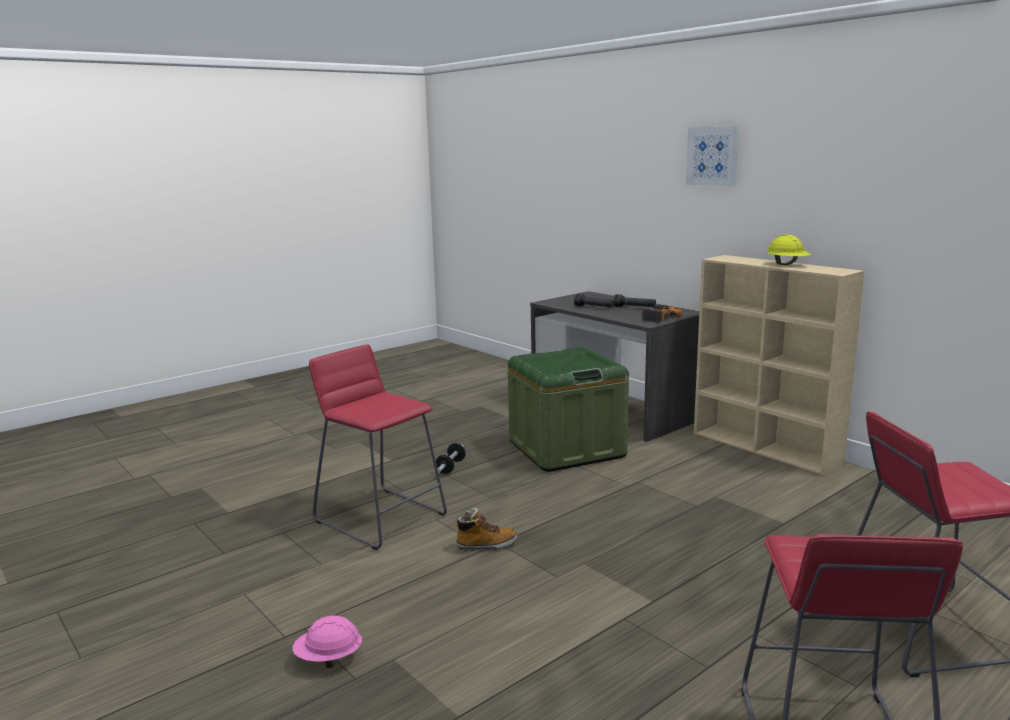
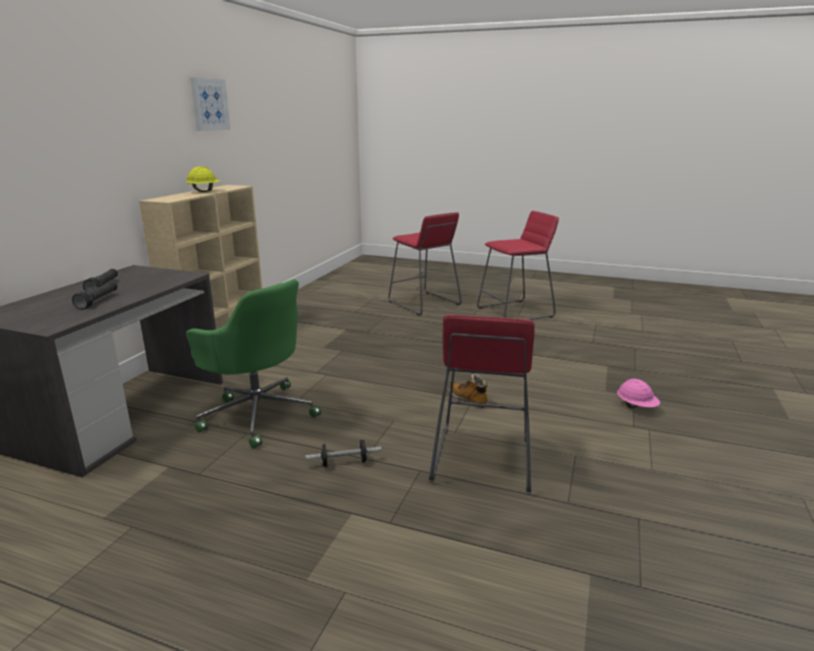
camera: 120 degrees left, 5 degrees up
green storage box [508,347,629,472] -> green office chair [186,279,321,448]
power drill [642,306,683,323] -> none
picture [686,126,739,186] -> picture moved to [190,77,231,131]

